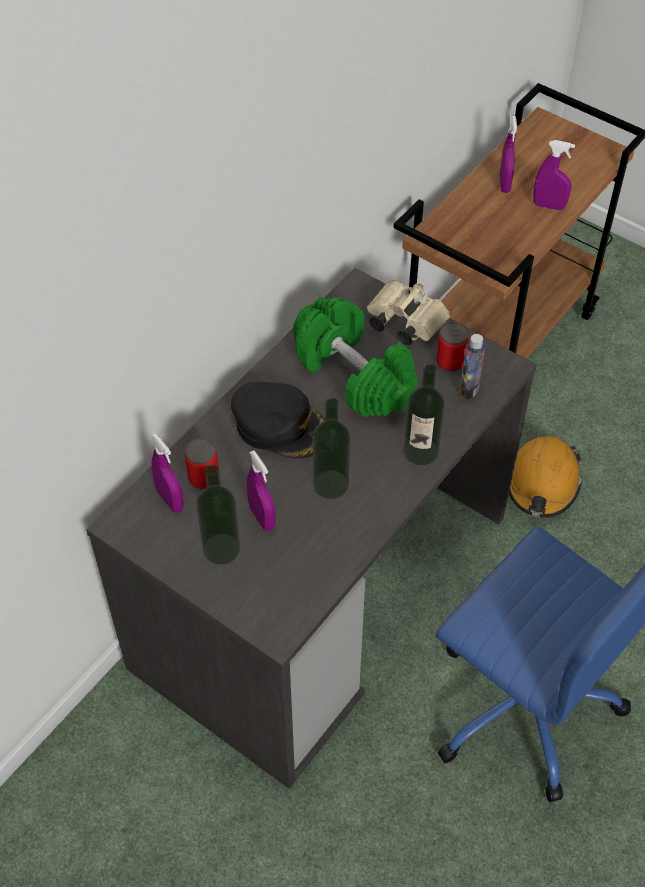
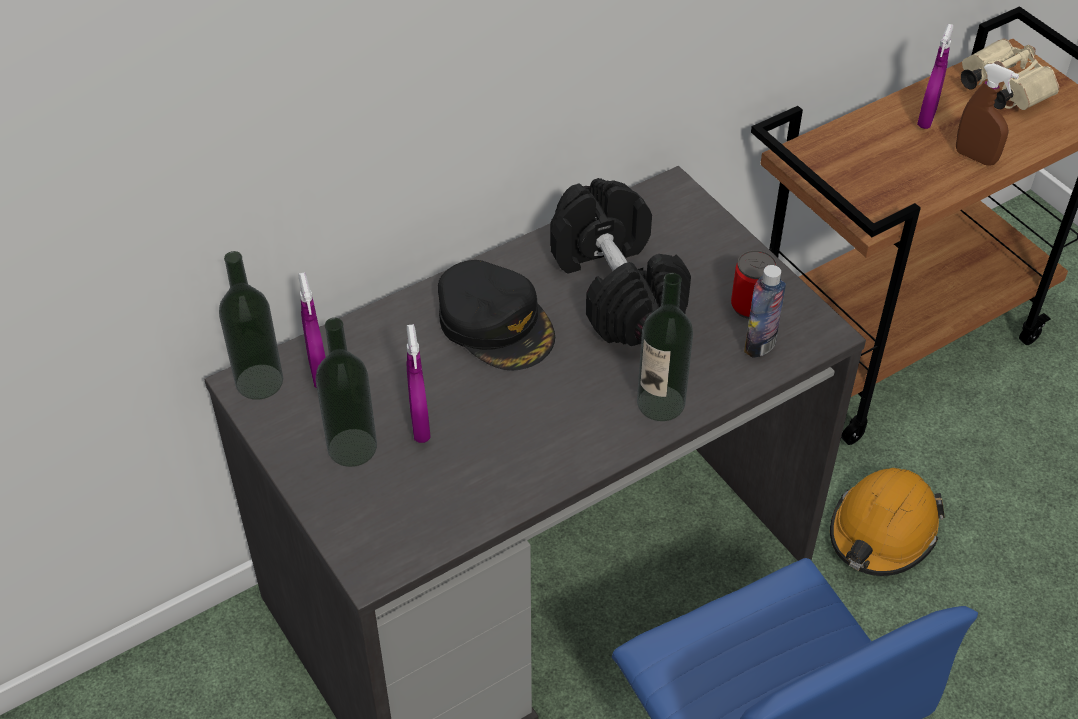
camera: 20 degrees right, 5 degrees down
can [185,438,220,489] -> none
green dumbbell [293,297,418,417] -> black dumbbell [550,178,691,346]
bottle [312,398,350,499] -> bottle moved to [219,251,283,400]
beige binoculars [367,280,450,345] -> beige binoculars moved to [961,39,1059,110]
purple spray bottle [533,140,575,210] -> brown spray bottle [956,63,1019,166]

